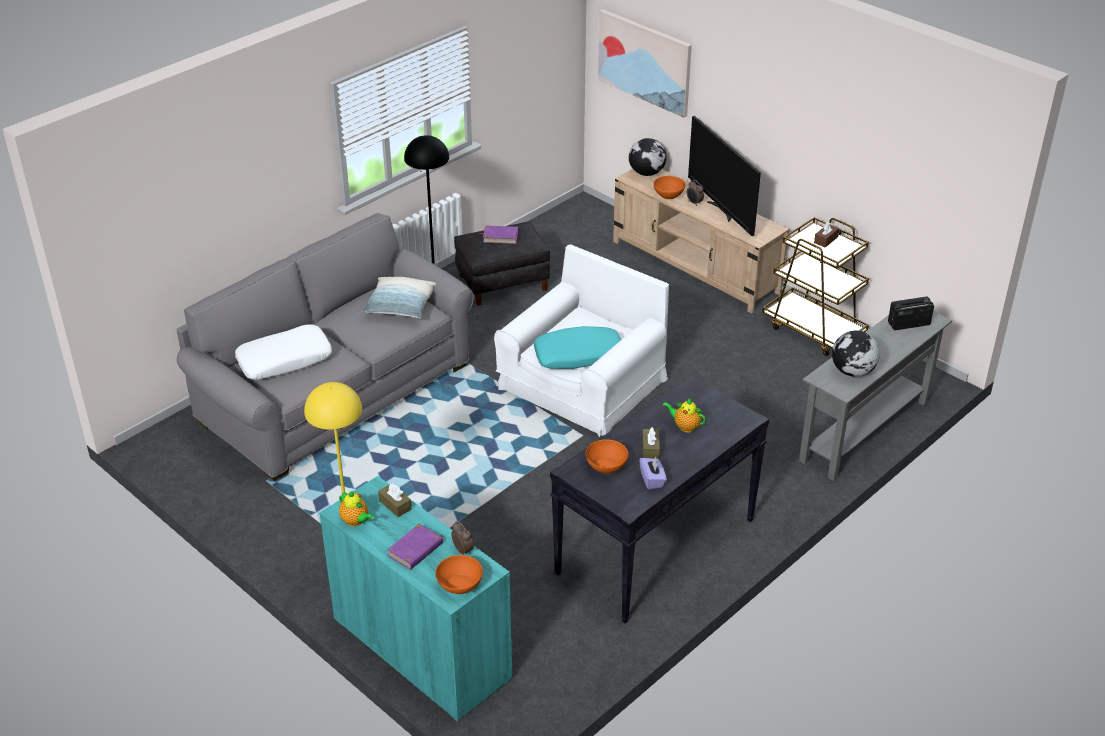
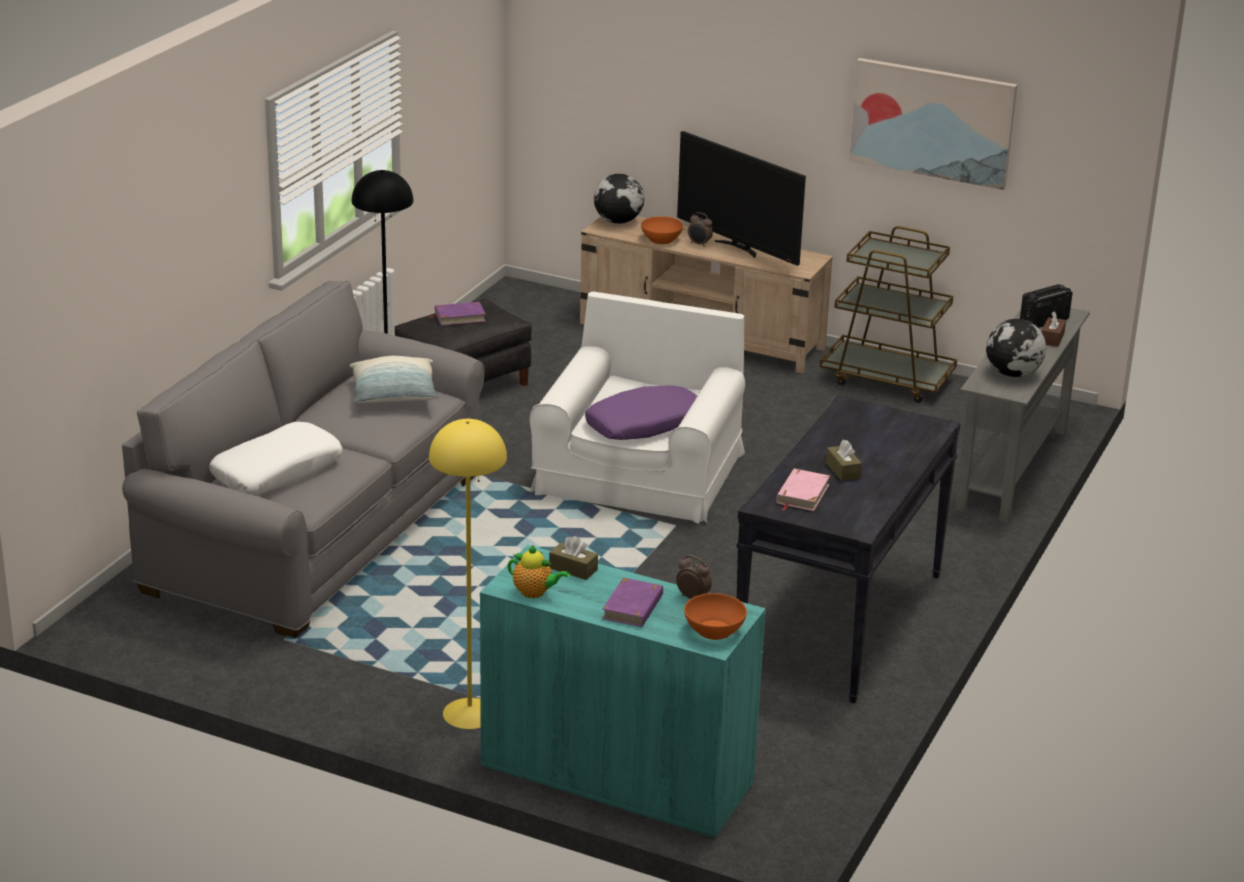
camera: 20 degrees left, 10 degrees down
turquoise pillow [534,326,621,369] -> purple pillow [585,386,697,440]
orange bowl [586,439,628,474] -> pink book [776,468,830,511]
picture [598,9,692,118] -> picture moved to [849,58,1017,190]
purple tissue box [639,457,667,490] -> none
teapot [663,399,706,432] -> none
brown tissue box [814,221,839,248] -> brown tissue box moved to [1042,312,1066,347]

